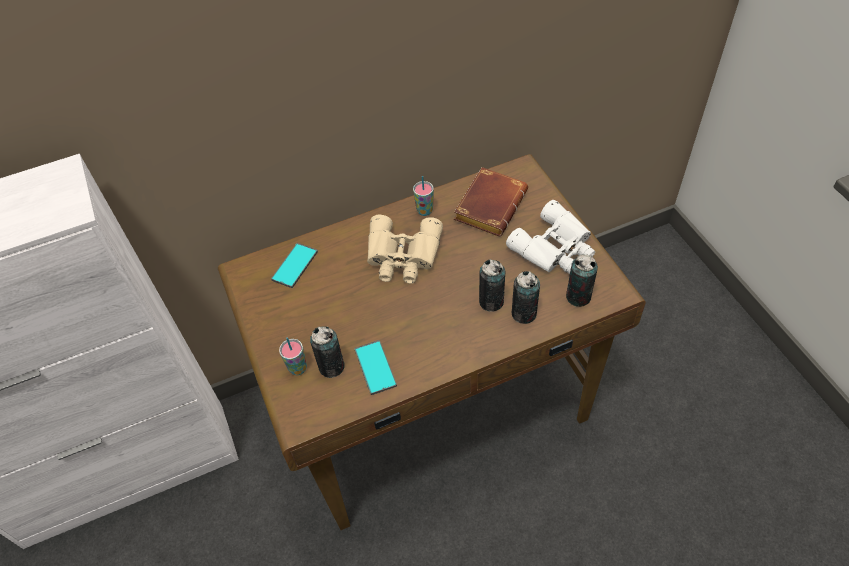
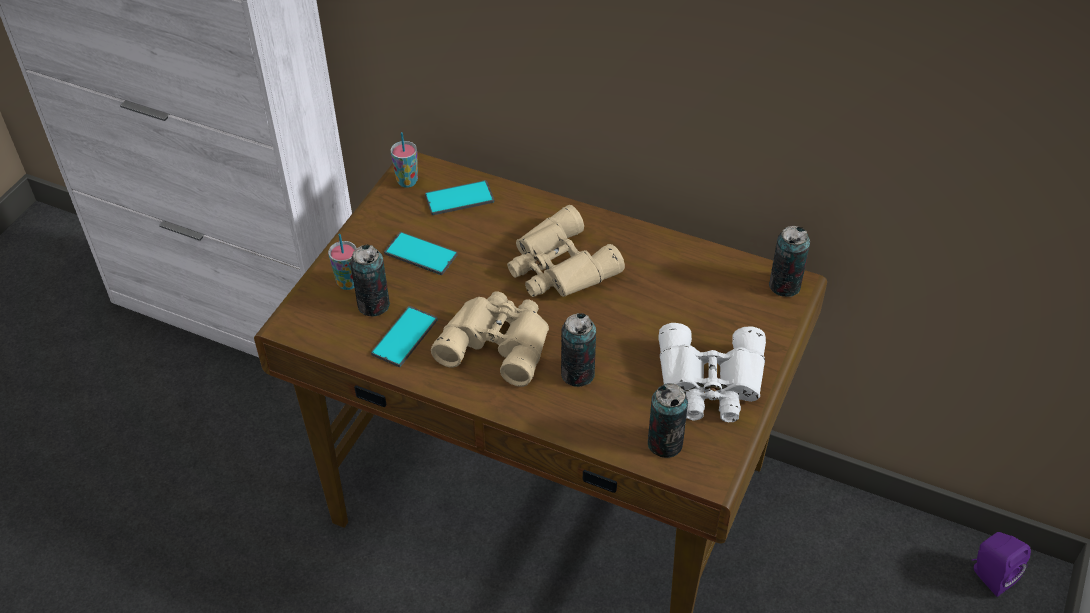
camera: 45 degrees right, 5 degrees down
cup [413,176,434,216] -> cup moved to [391,132,418,188]
brown book [454,167,528,236] -> none
can [511,271,540,324] -> can moved to [769,226,810,297]
none -> phone [384,232,458,275]
none -> beige binoculars [431,291,549,387]
none -> purple speaker [972,532,1031,597]

